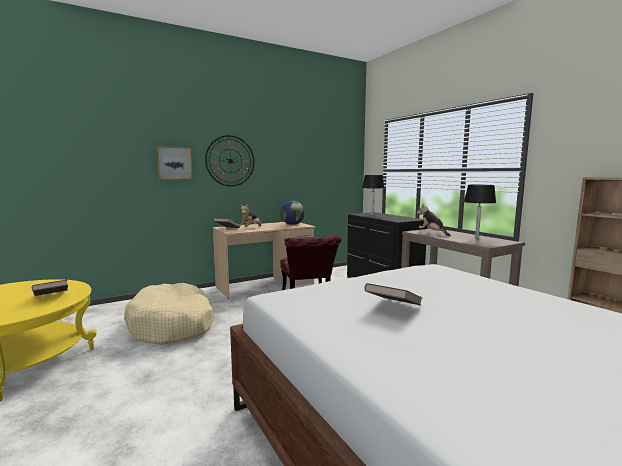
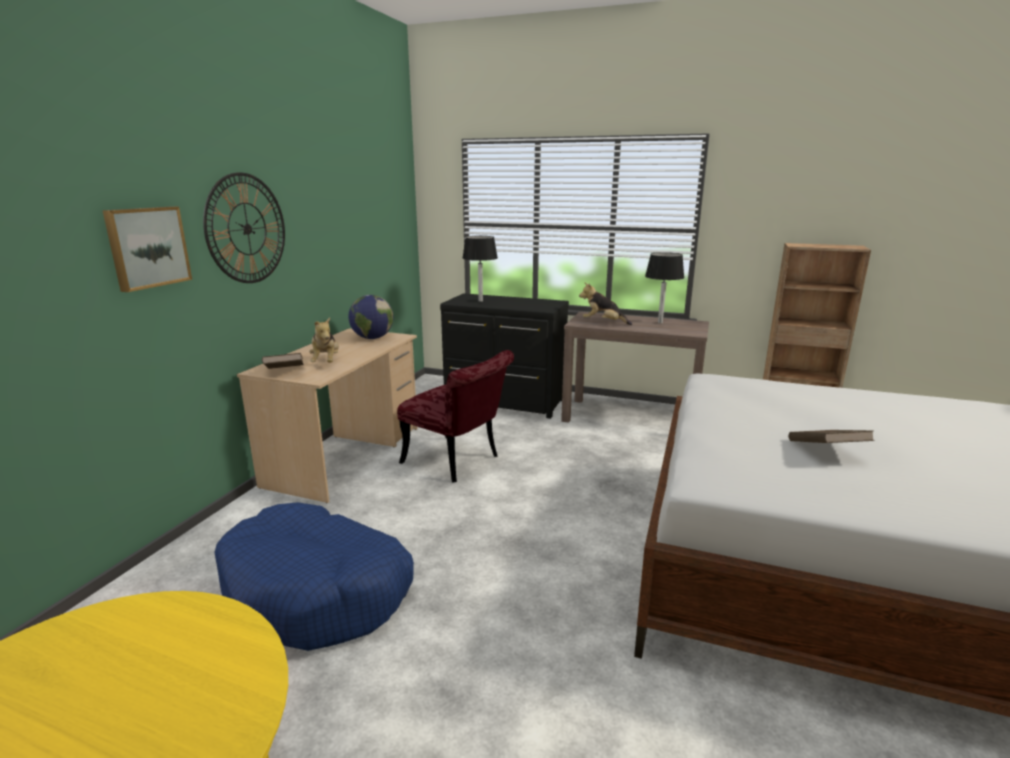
camera: 40 degrees left, 10 degrees up
brown book [32,280,68,296] -> none
beige dog bed [124,283,215,345] -> blue dog bed [214,502,414,651]

